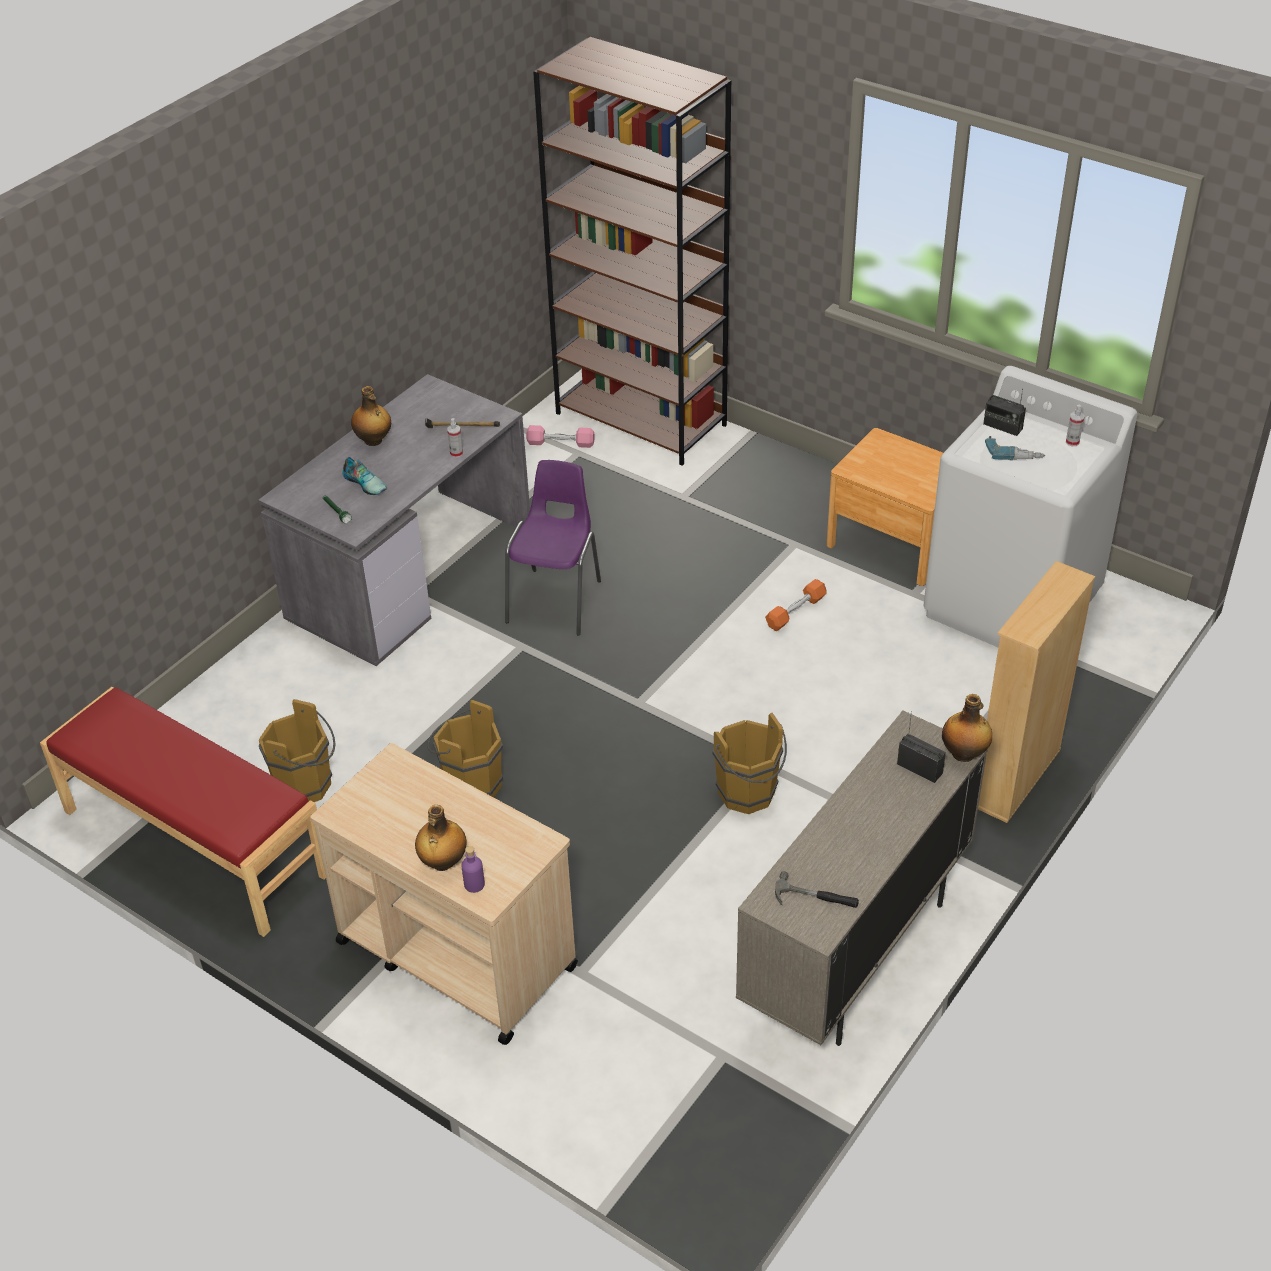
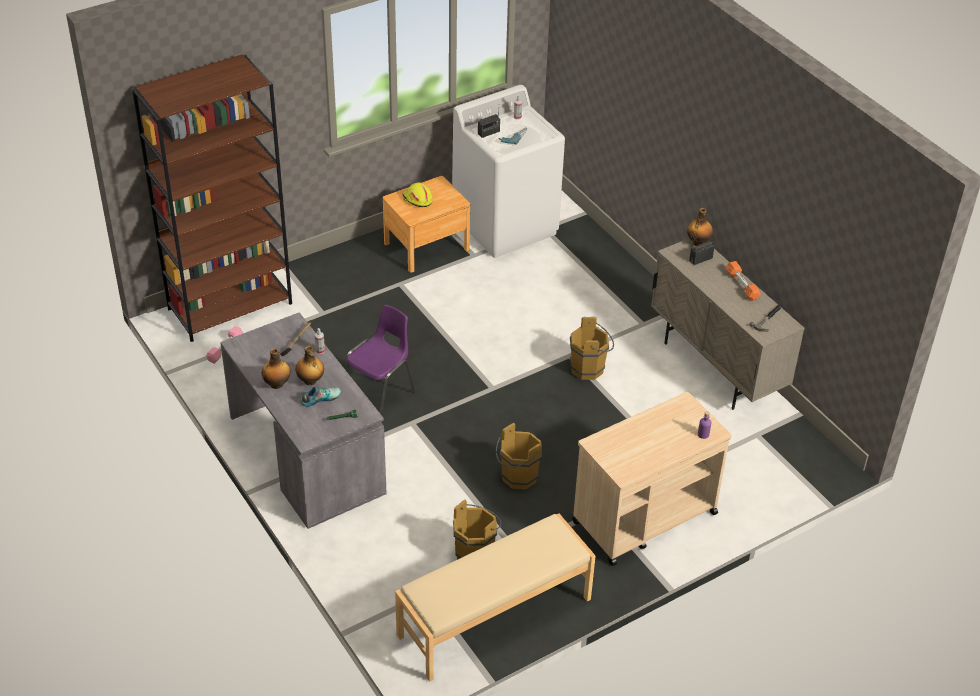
camera: 70 degrees left, 0 degrees up
red bench [40,687,326,937] -> beige bench [395,514,596,682]
bottle [415,805,467,871] -> bottle moved to [296,346,324,385]
purple chair [505,460,601,636] -> purple chair turned 90 degrees clockwise [345,305,415,415]
orange dumbbell [765,579,827,631] -> orange dumbbell moved to [726,261,761,301]
beige bookcase [978,561,1095,823] -> none
none -> yellow hard hat [402,183,433,207]

